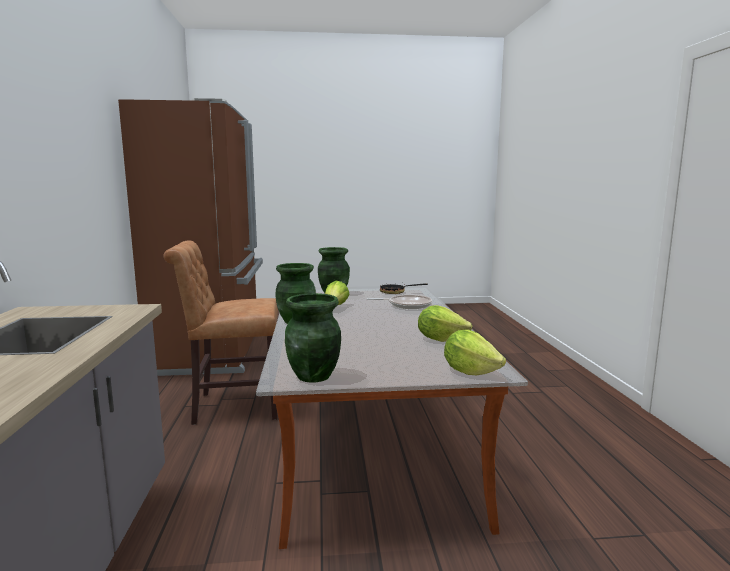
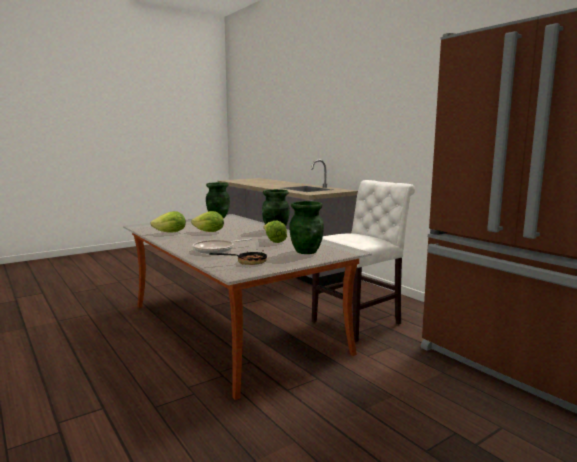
camera: 150 degrees right, 0 degrees up
brown chair [164,240,278,425] -> white chair [312,180,415,342]
lettuce [444,330,506,375] -> lettuce moved to [191,211,224,232]

